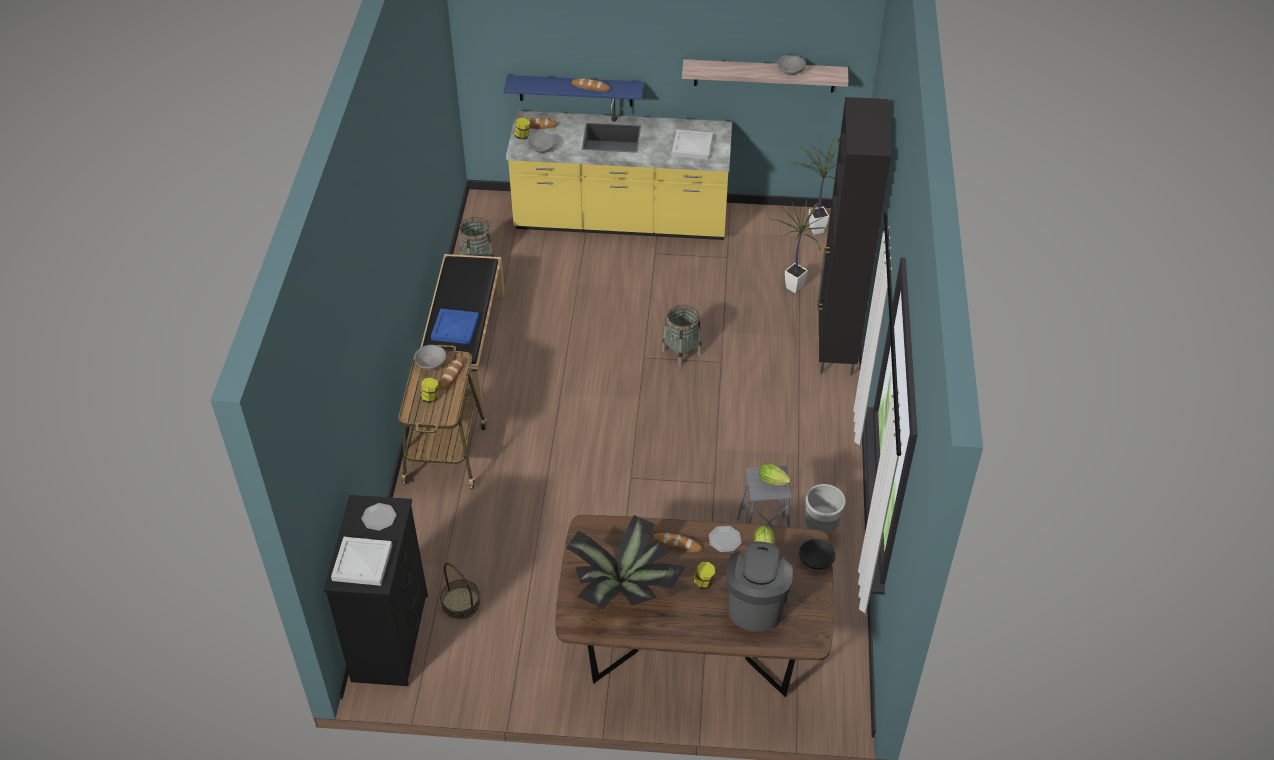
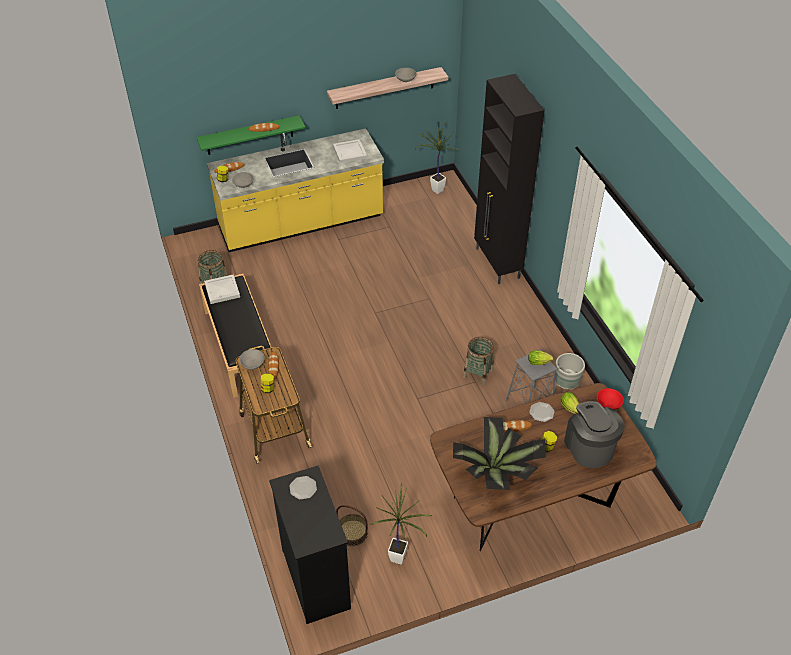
camera: 25 degrees left, 0 degrees up
white tray [331,537,392,586] -> white tray moved to [204,274,240,304]
blue tray [431,308,479,344] -> none
blue shelf [504,75,644,106] -> green shelf [196,115,305,155]
basket [662,305,702,367] -> basket moved to [463,337,494,386]
potted plant [769,201,828,293] -> potted plant moved to [370,483,433,565]
black bowl [799,539,836,570] -> red bowl [597,388,624,410]

